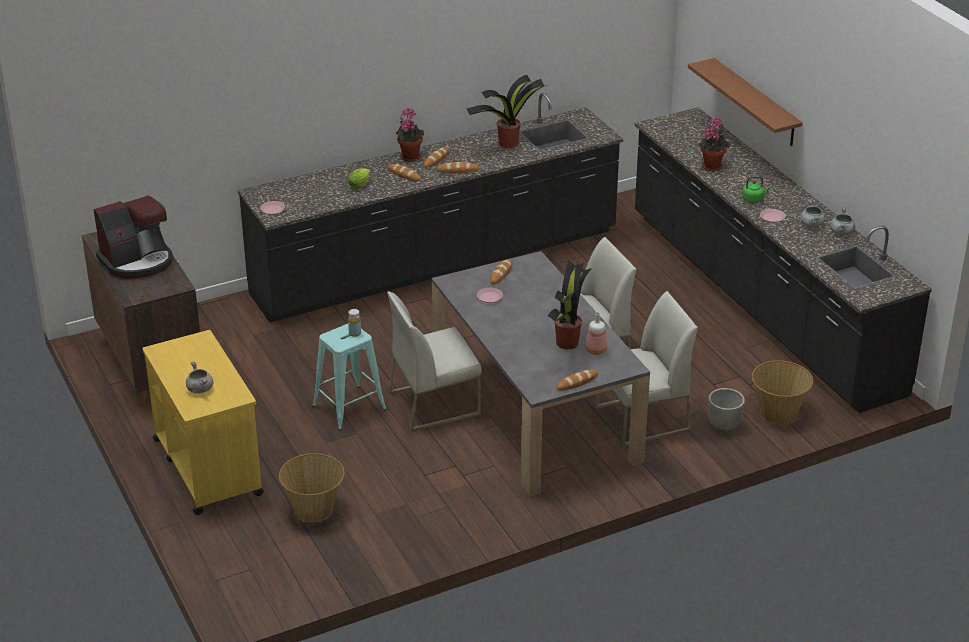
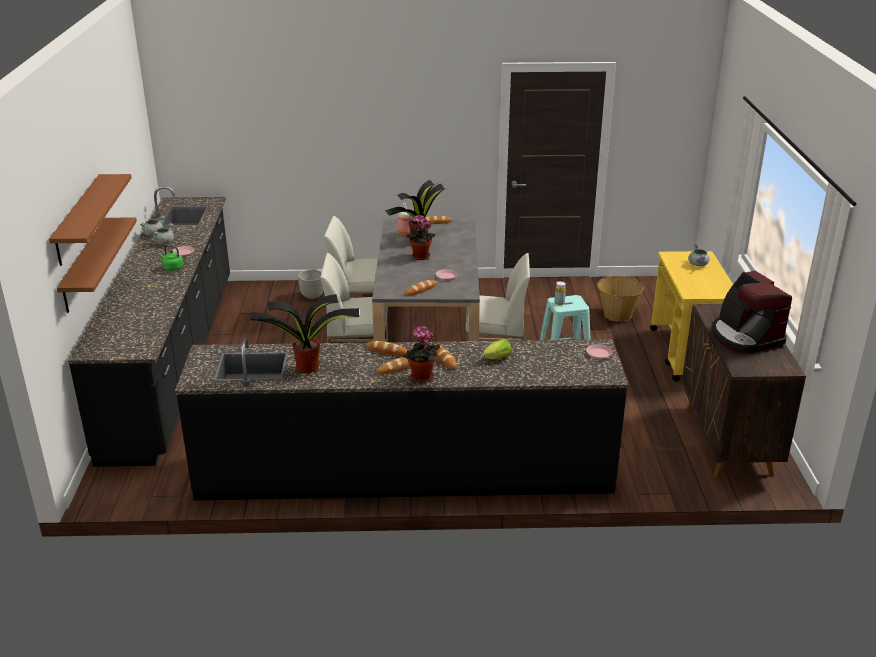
camera: 155 degrees left, 5 degrees down
coffee machine [93,196,173,279] -> coffee machine turned 105 degrees counterclockwise [711,271,792,353]
potted plant [699,117,730,171] -> potted plant moved to [406,214,436,260]
basket [752,360,814,424] -> none
none -> brown shelf [49,174,132,266]

